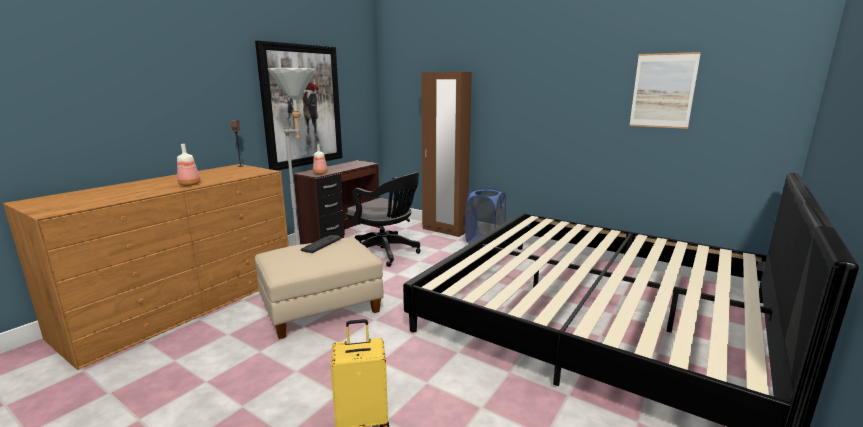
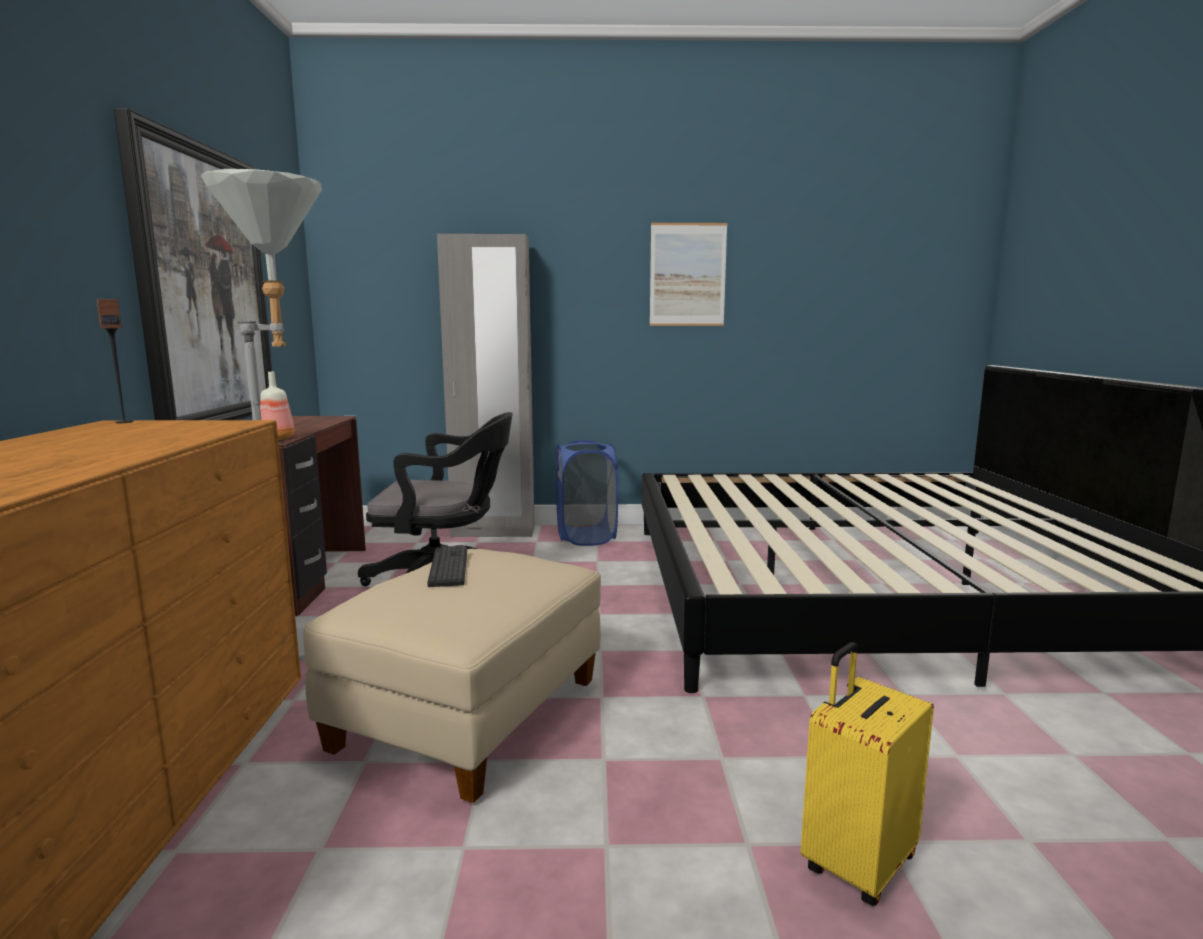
camera: 35 degrees left, 5 degrees down
bottle [177,144,200,186] -> none
brown wardrobe [421,72,472,237] -> grey wardrobe [437,234,535,537]
picture [629,52,701,129] -> picture moved to [650,223,727,326]

